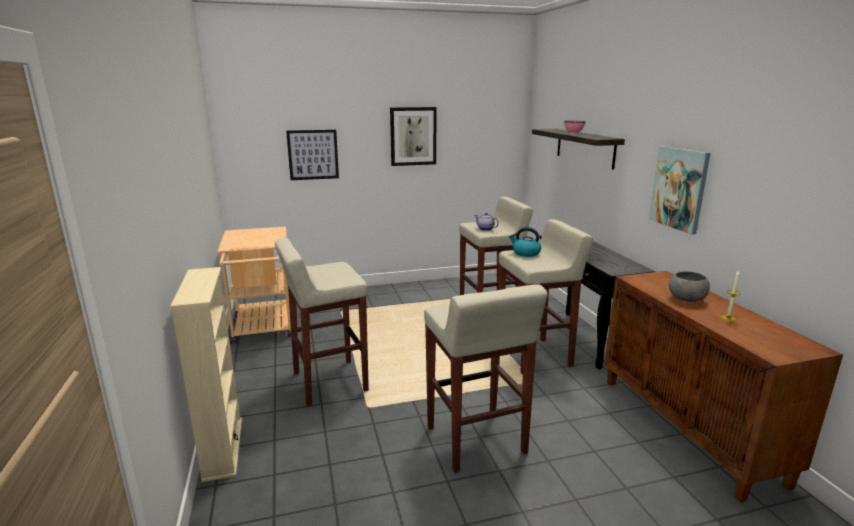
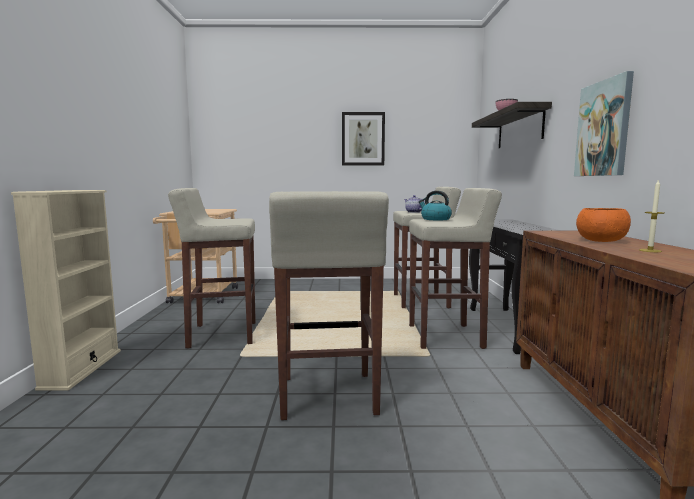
camera: 15 degrees right, 10 degrees down
picture [286,130,339,180] -> none
grey bowl [669,271,710,302] -> orange bowl [576,208,631,242]

